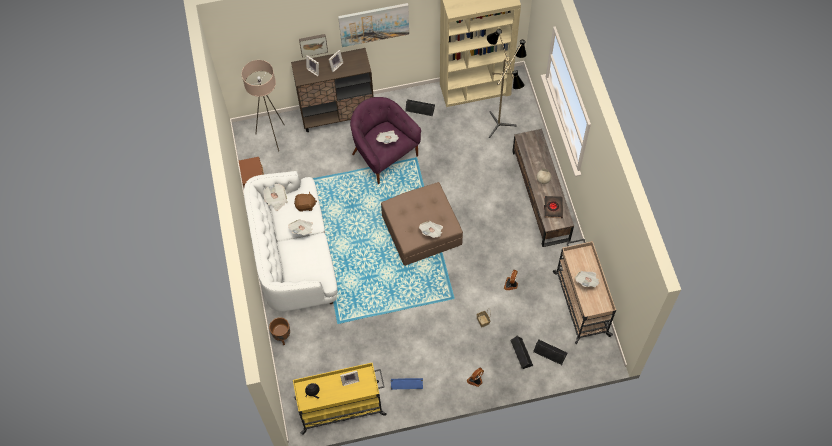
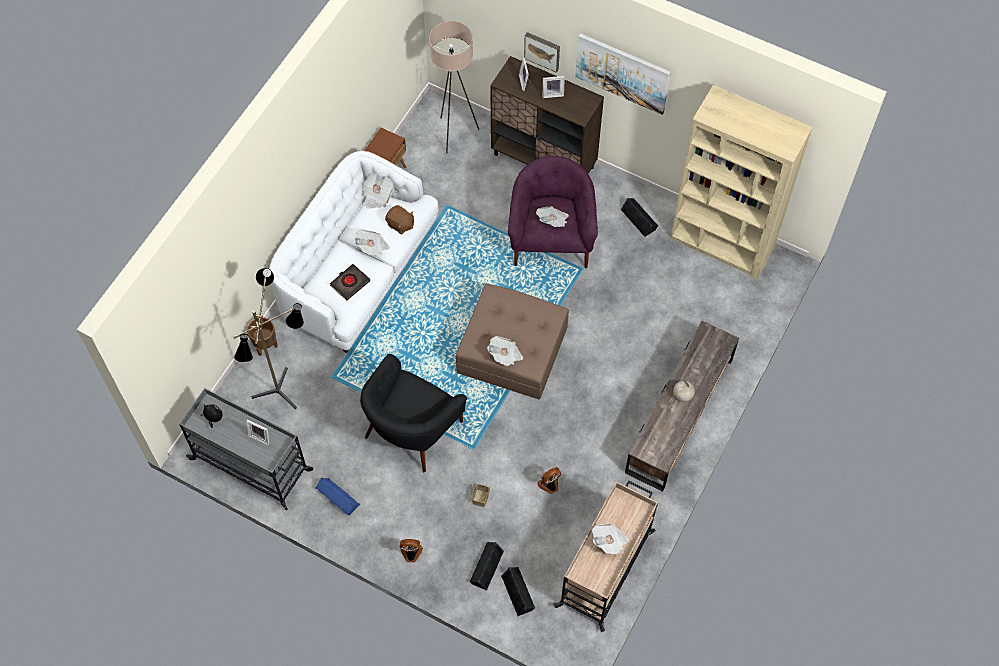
camera: 40 degrees right, 0 degrees up
yellow cart [293,362,387,435] -> grey cart [179,388,313,510]
floor lamp [487,29,527,138] -> floor lamp moved to [233,268,304,409]
black book [544,196,563,218] -> black book moved to [330,264,370,301]
none -> black armchair [360,354,467,472]

